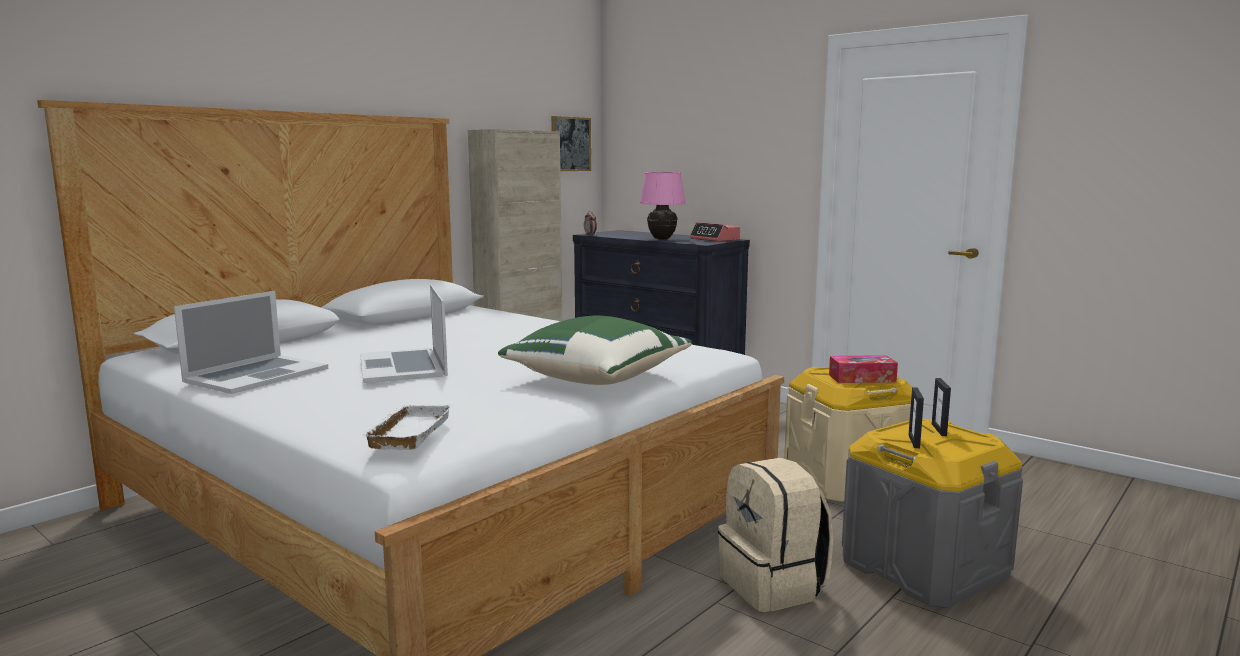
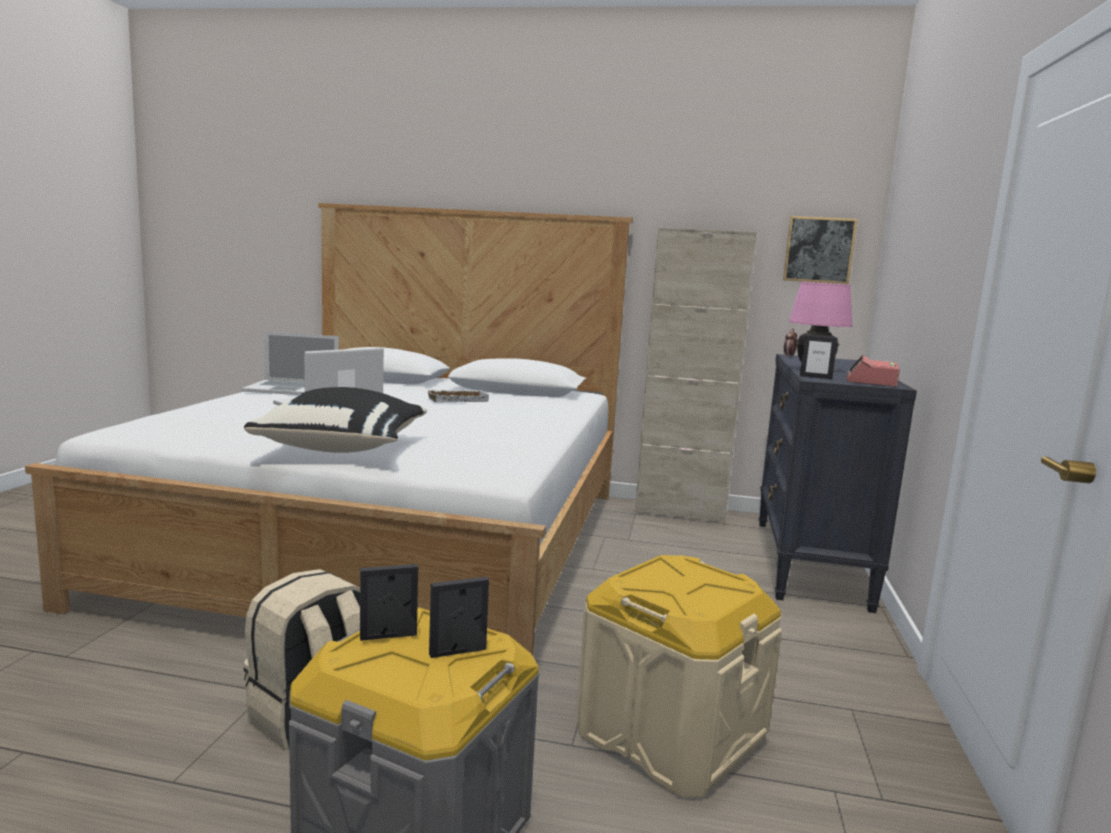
camera: 60 degrees right, 0 degrees up
white tray [360,405,451,450] -> white tray moved to [426,390,490,403]
green pillow [498,316,692,385] -> black pillow [244,387,427,453]
tissue box [829,355,898,383] -> none
none -> picture frame [800,335,838,379]

